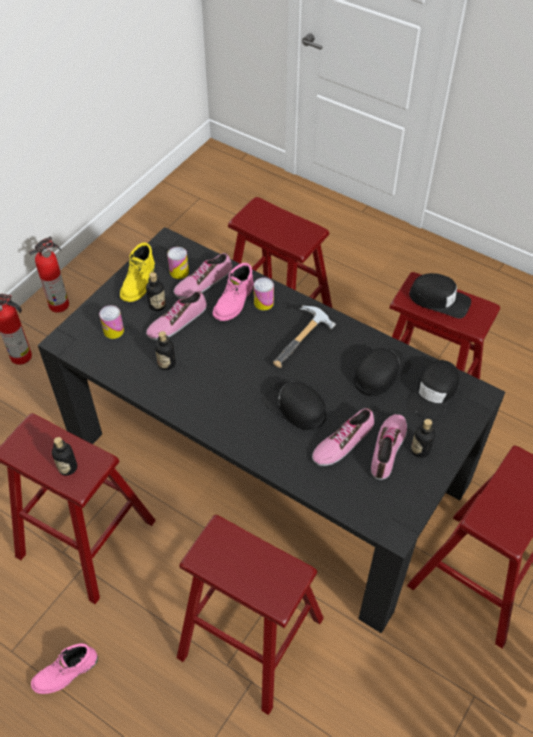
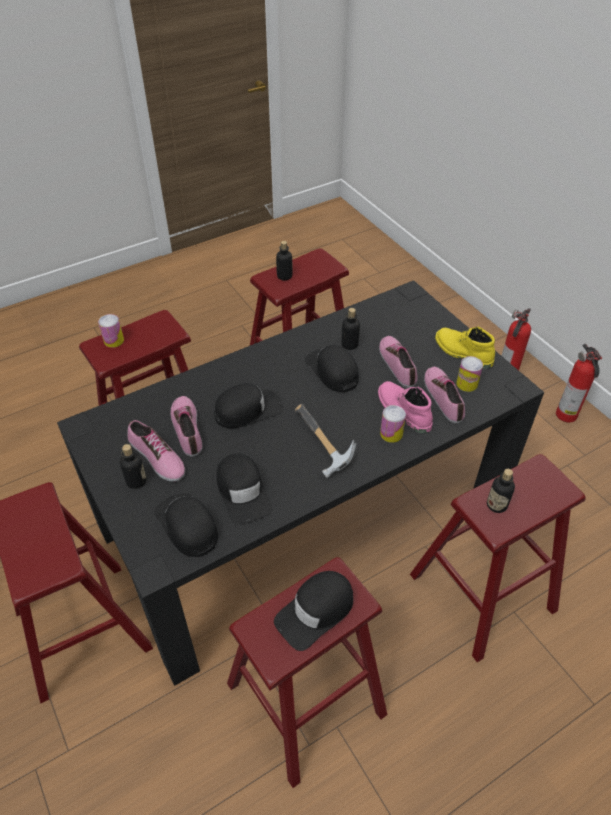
camera: 115 degrees right, 5 degrees down
pink boot [31,643,98,694] -> none
can [99,305,124,339] -> can moved to [98,314,124,348]
bottle [146,272,166,311] -> bottle moved to [487,469,515,513]
none -> black cap [305,345,359,392]

